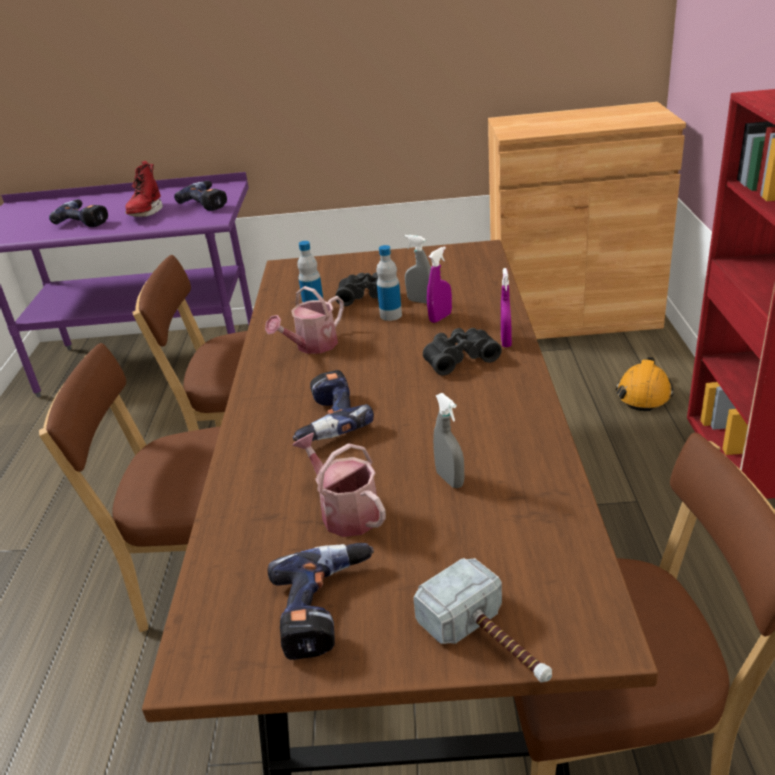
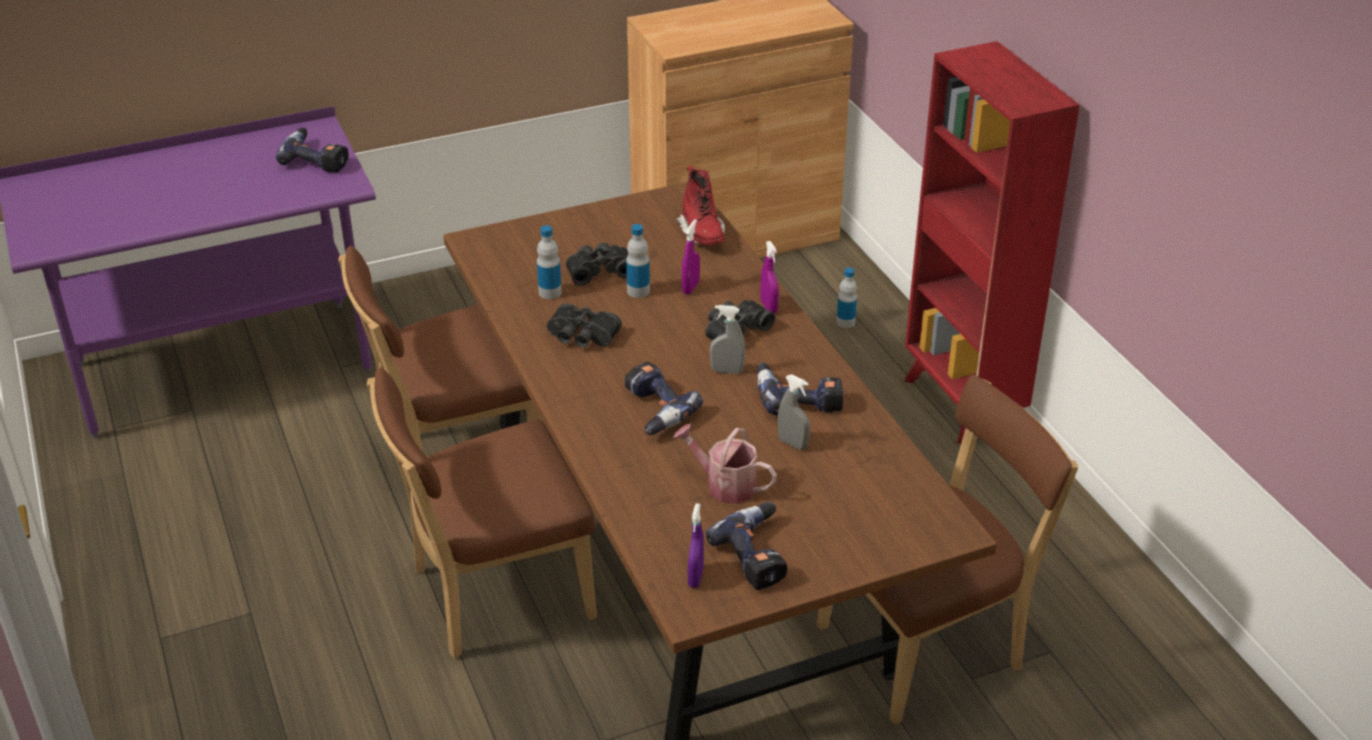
camera: 25 degrees left, 5 degrees up
power drill [49,199,108,227] -> power drill moved to [757,363,843,415]
red boot [125,161,163,217] -> red boot moved to [676,166,725,245]
watering can [265,286,344,354] -> black binoculars [547,303,622,348]
grey spray bottle [405,235,431,304] -> grey spray bottle moved to [710,305,745,374]
hammer [413,558,552,682] -> none
orange hard hat [616,356,673,411] -> bottle [836,268,857,328]
none -> purple spray bottle [688,503,704,588]

